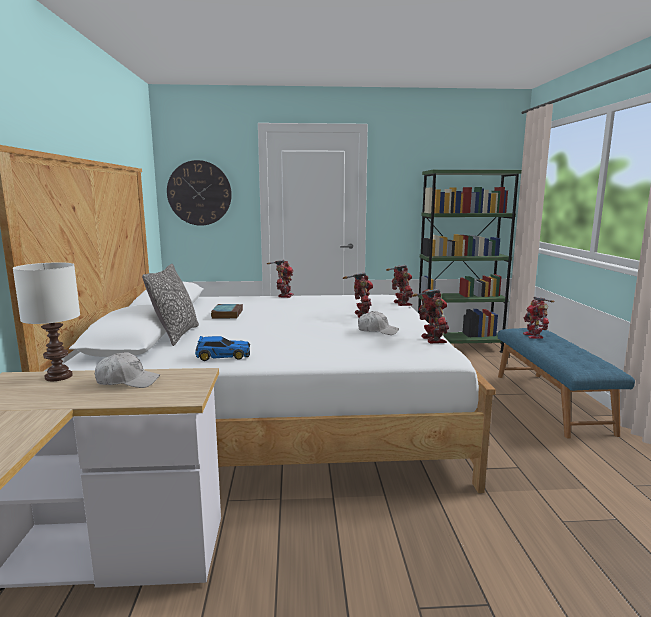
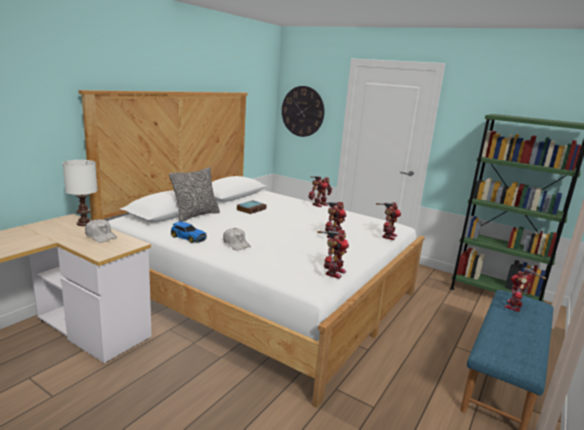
camera: 35 degrees right, 5 degrees up
white cap [358,311,399,335] -> white cap moved to [223,228,251,250]

